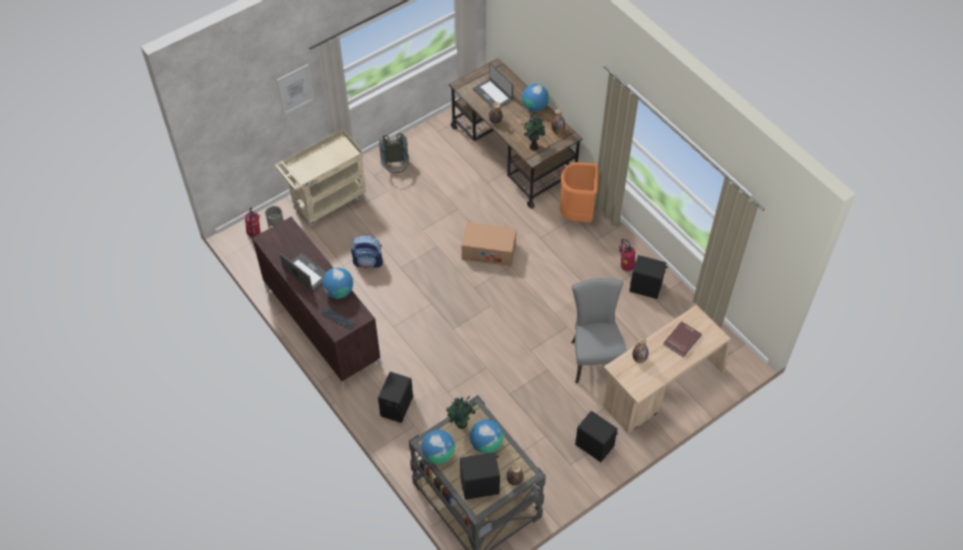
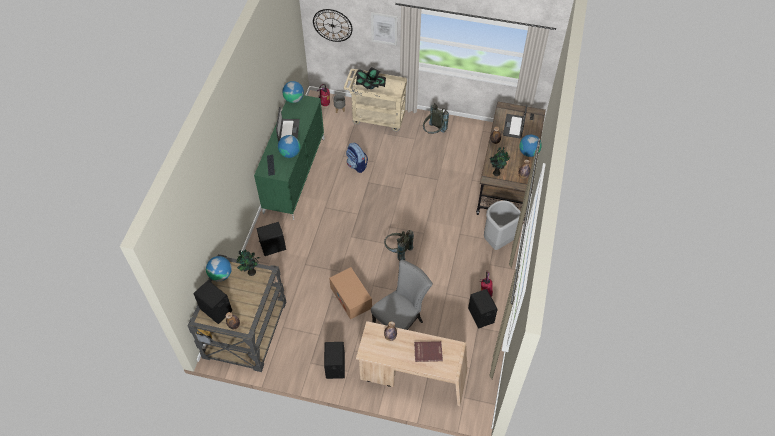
camera: 50 degrees right, 0 degrees up
brown dresser [252,217,381,389] -> green dresser [254,95,325,220]
cardboard box [462,222,516,266] -> cardboard box moved to [329,267,372,319]
globe [470,419,503,454] -> globe moved to [283,81,304,103]
orange trash can [560,162,599,222] -> grey trash can [484,200,521,250]
none -> wall clock [313,9,352,42]
none -> potted plant [355,67,386,89]
none -> grey backpack [384,230,414,261]

